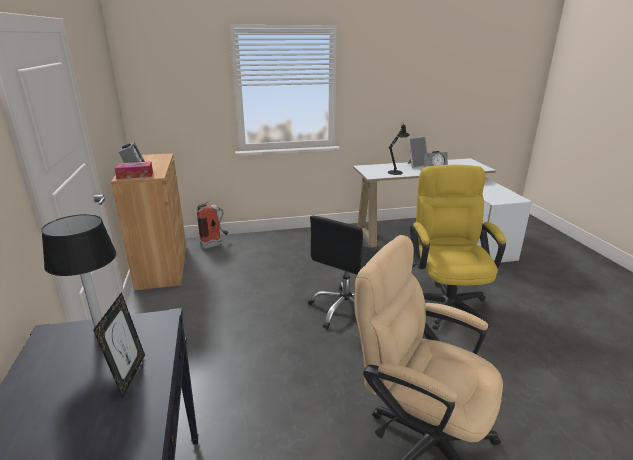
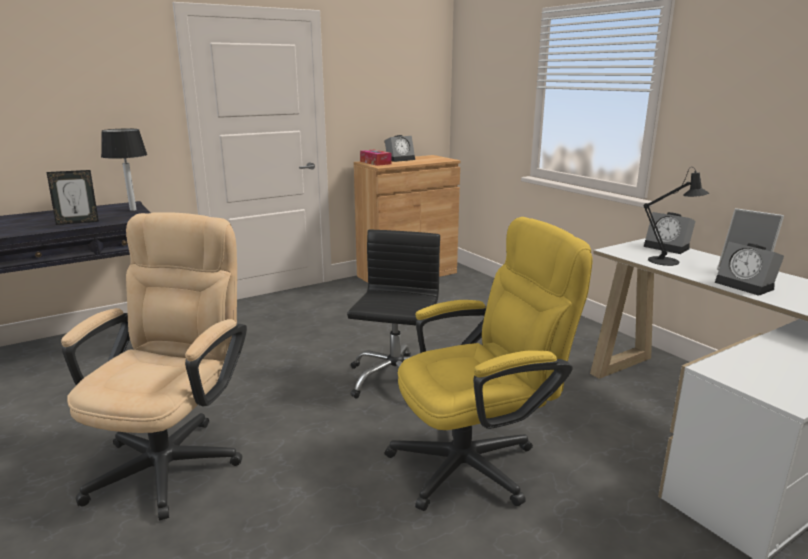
camera: 70 degrees right, 5 degrees down
fire extinguisher [197,202,228,249] -> none
black office chair [308,215,379,329] -> black office chair turned 90 degrees clockwise [347,230,440,399]
none -> alarm clock [644,212,696,254]

